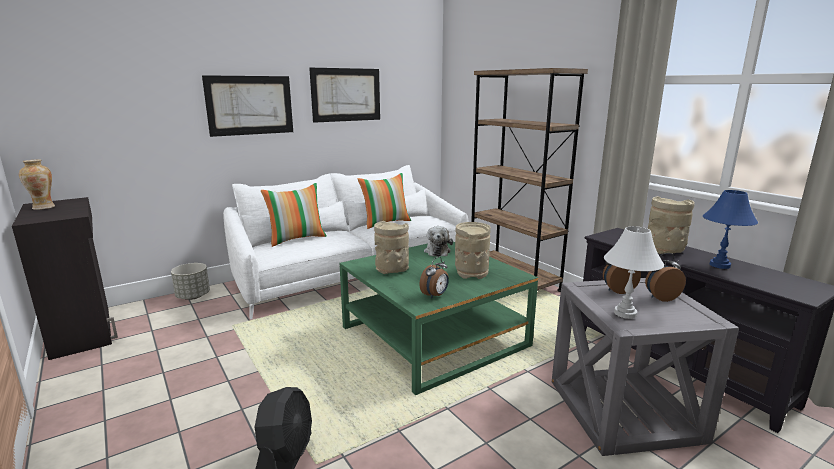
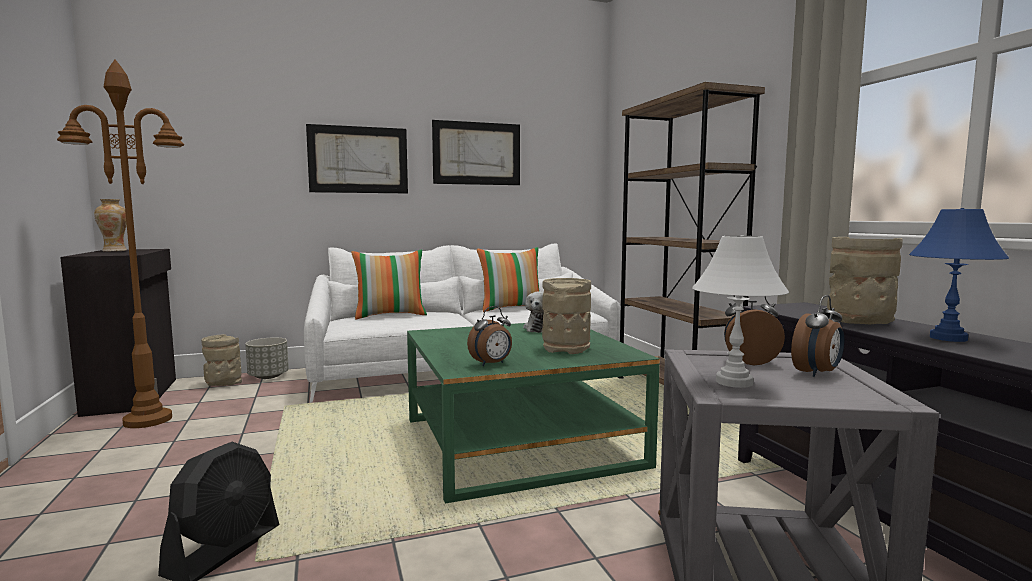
camera: 15 degrees right, 10 degrees down
beige vase [374,221,409,274] -> beige vase moved to [201,334,242,386]
alarm clock [645,253,686,302] -> alarm clock turned 135 degrees clockwise [791,295,844,377]
none -> brown floor lamp [57,59,184,428]

